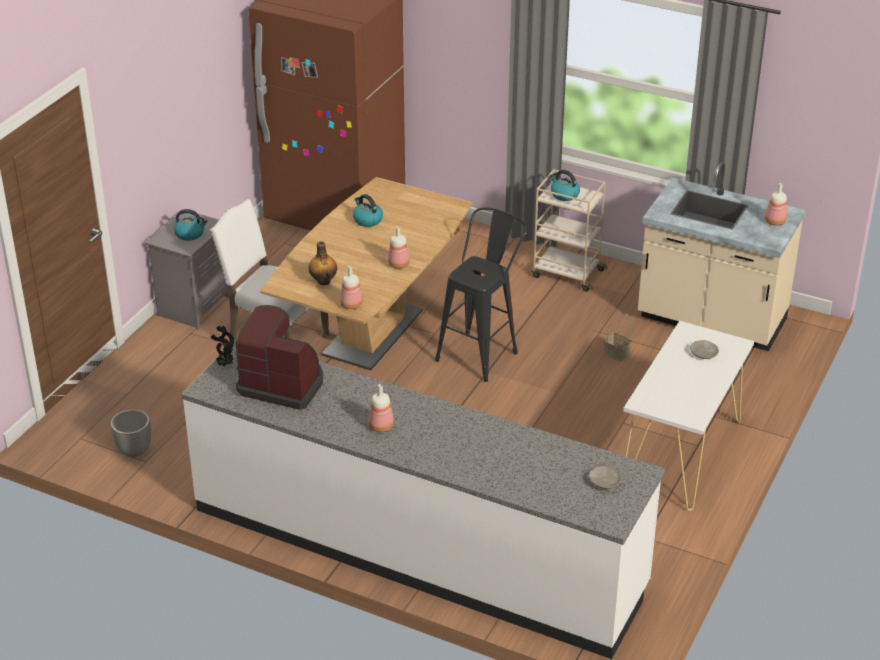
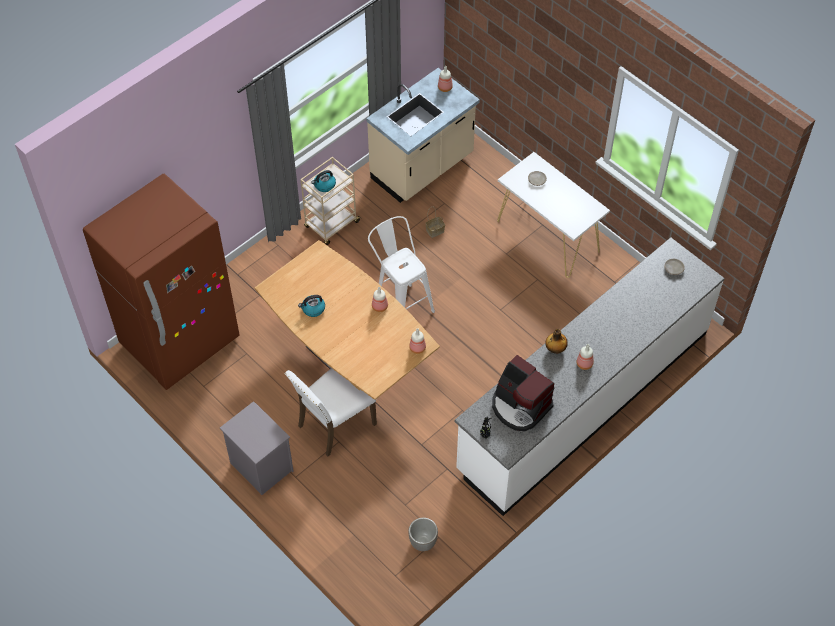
camera: 70 degrees left, 20 degrees up
kettle [174,209,208,241] -> none
coffee machine [235,305,323,410] -> coffee machine turned 90 degrees counterclockwise [492,355,554,431]
bottle [309,241,337,285] -> bottle moved to [545,329,568,354]
black stool [435,208,527,382] -> white stool [368,216,435,313]

